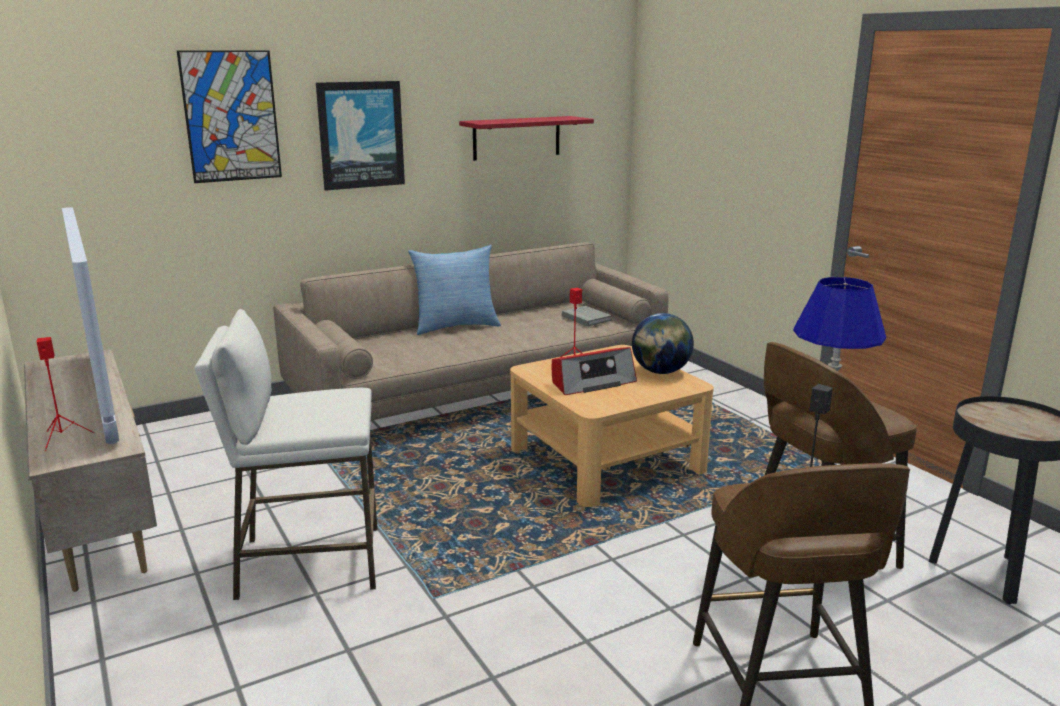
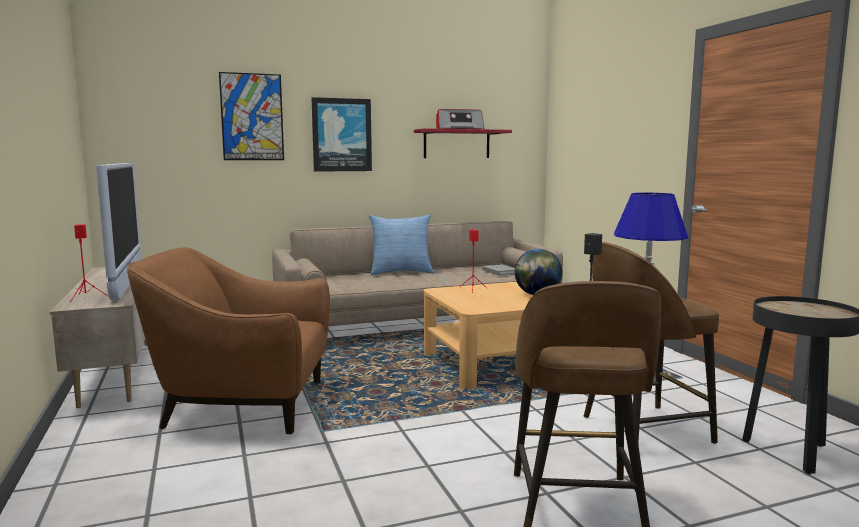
camera: 10 degrees right, 10 degrees down
white stool [195,309,378,600] -> brown armchair [127,247,330,434]
radio [552,347,637,395] -> radio moved to [436,109,484,129]

